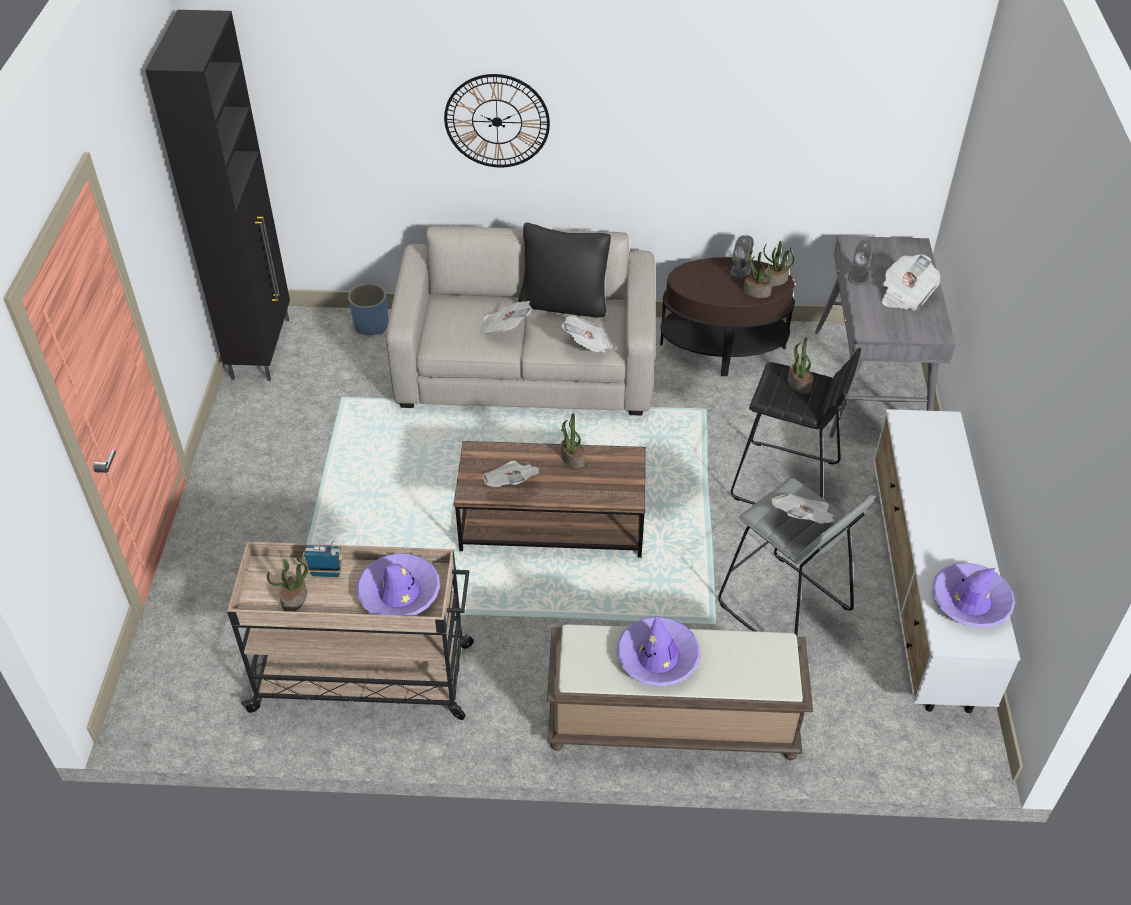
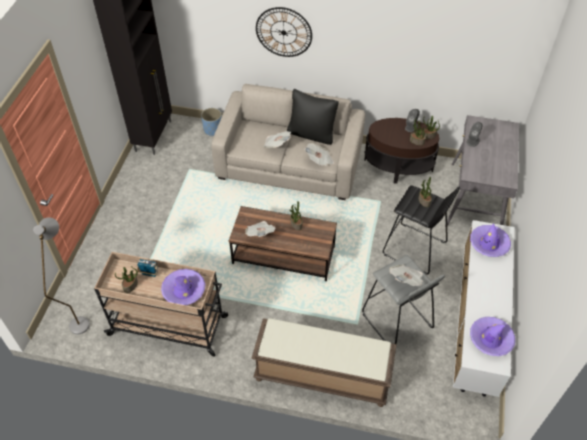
camera: 10 degrees right, 5 degrees up
purple hat [617,615,700,687] -> purple hat moved to [470,223,511,257]
newspaper [882,255,940,310] -> none
none -> grey floor lamp [33,217,90,334]

